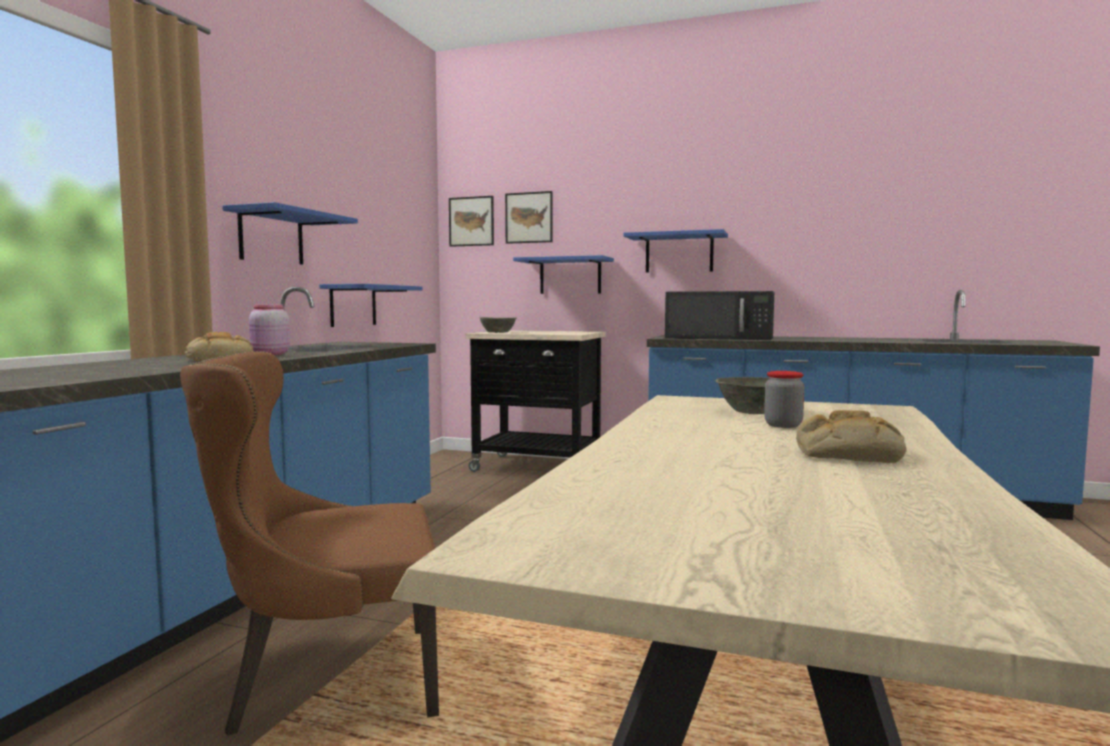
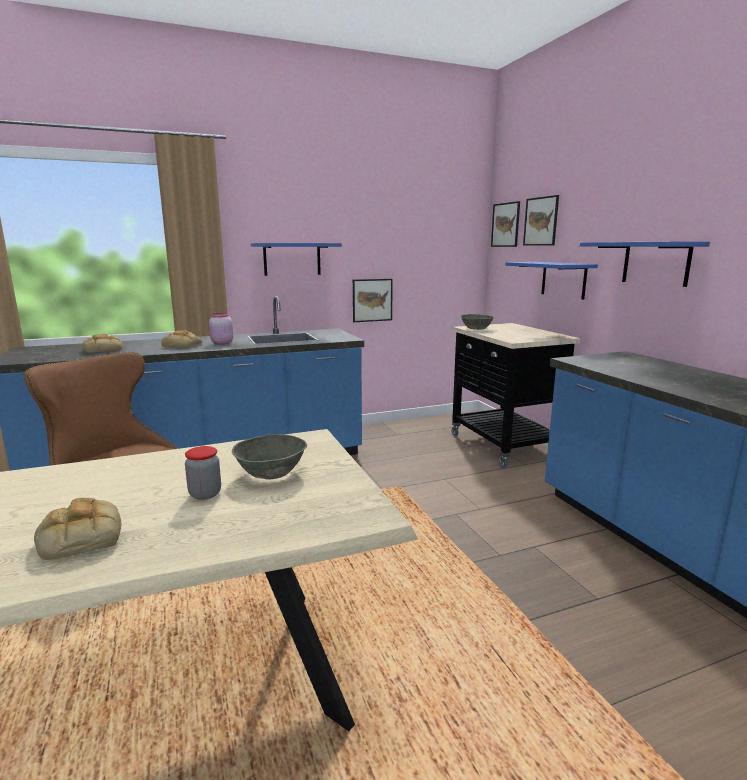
camera: 50 degrees right, 10 degrees up
blue shelf [319,284,423,327] -> picture [353,279,393,322]
black microwave [665,291,774,340] -> none
none -> bread [82,334,122,353]

